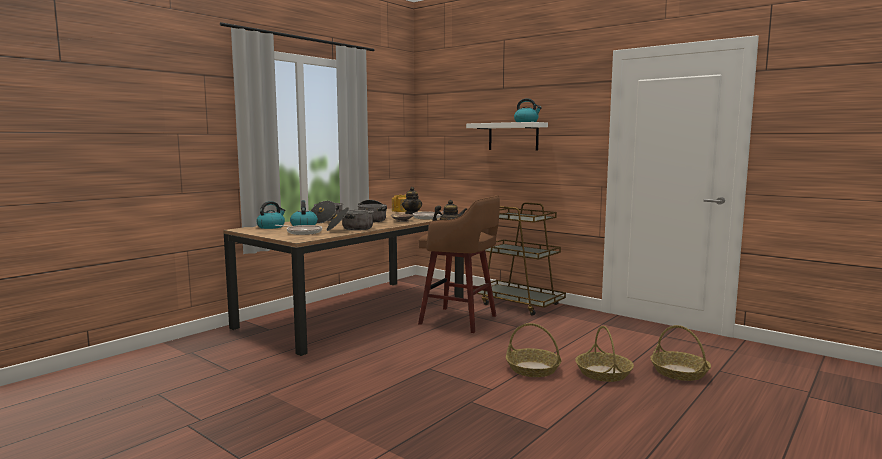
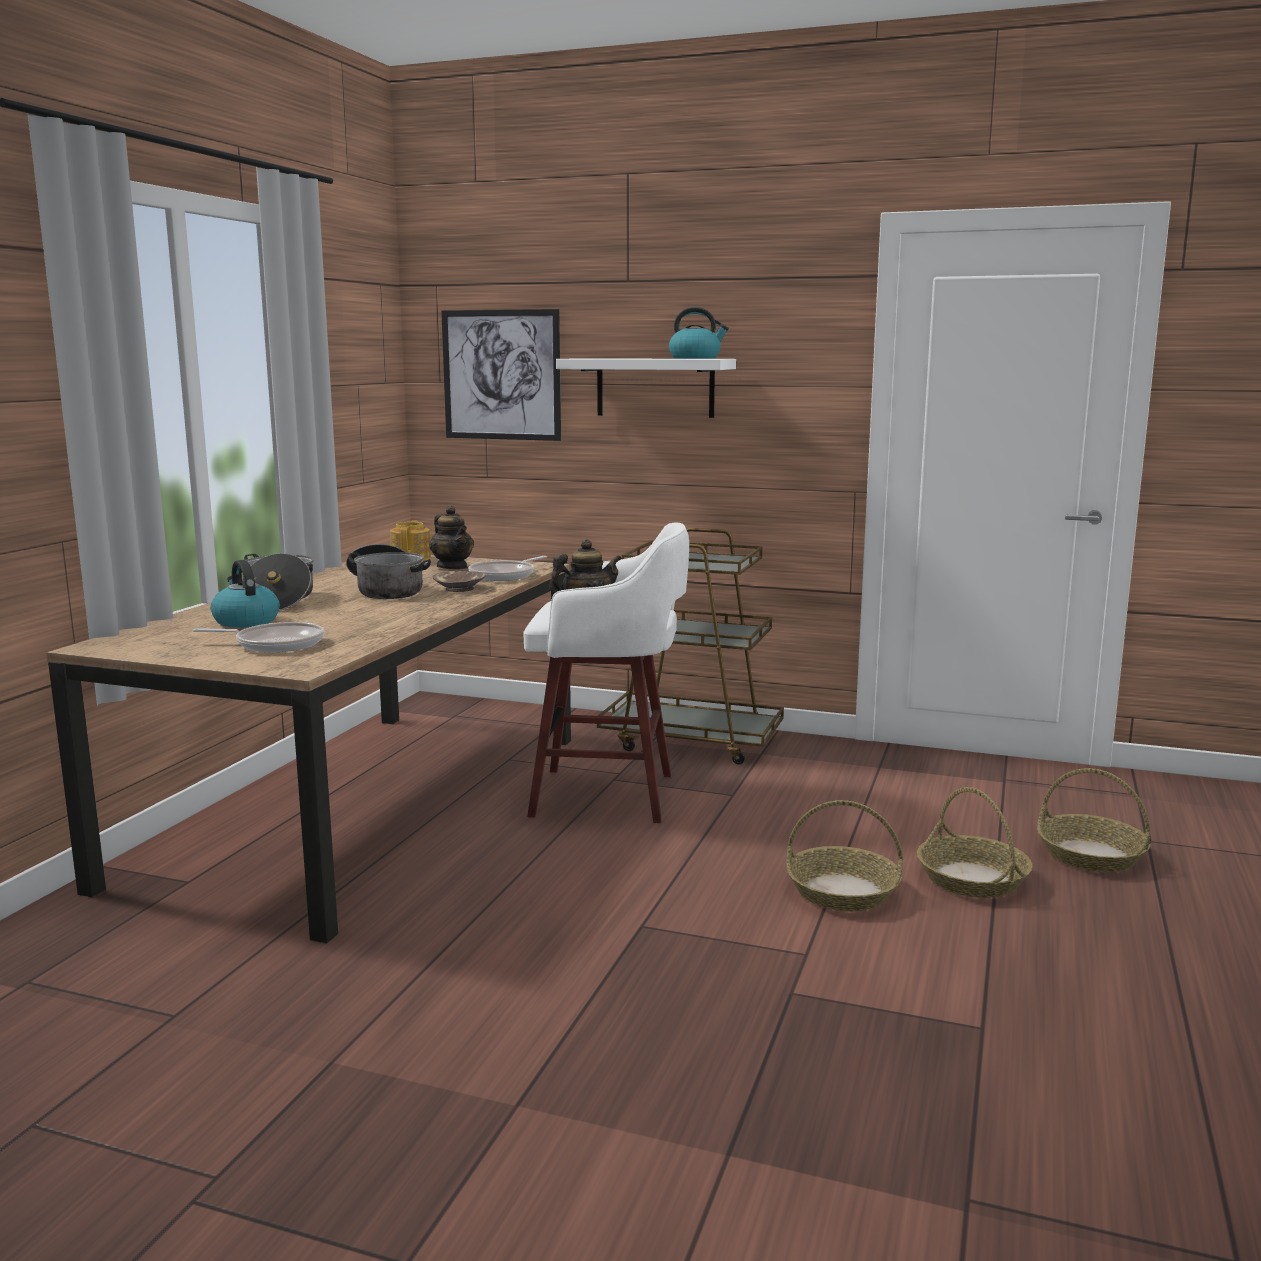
camera: 20 degrees left, 5 degrees up
kettle [256,201,286,229] -> none
cooking pot [326,207,374,231] -> none
brown stool [418,195,500,333] -> white stool [523,522,689,823]
none -> picture [441,309,561,441]

